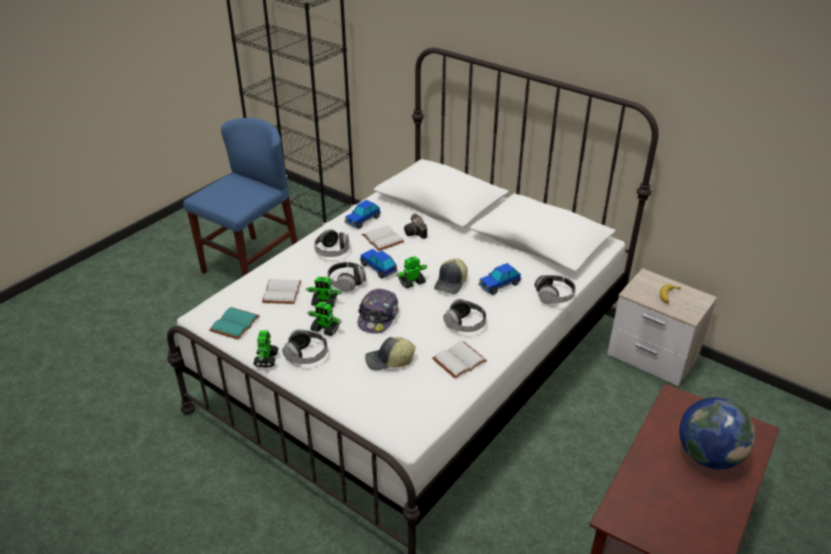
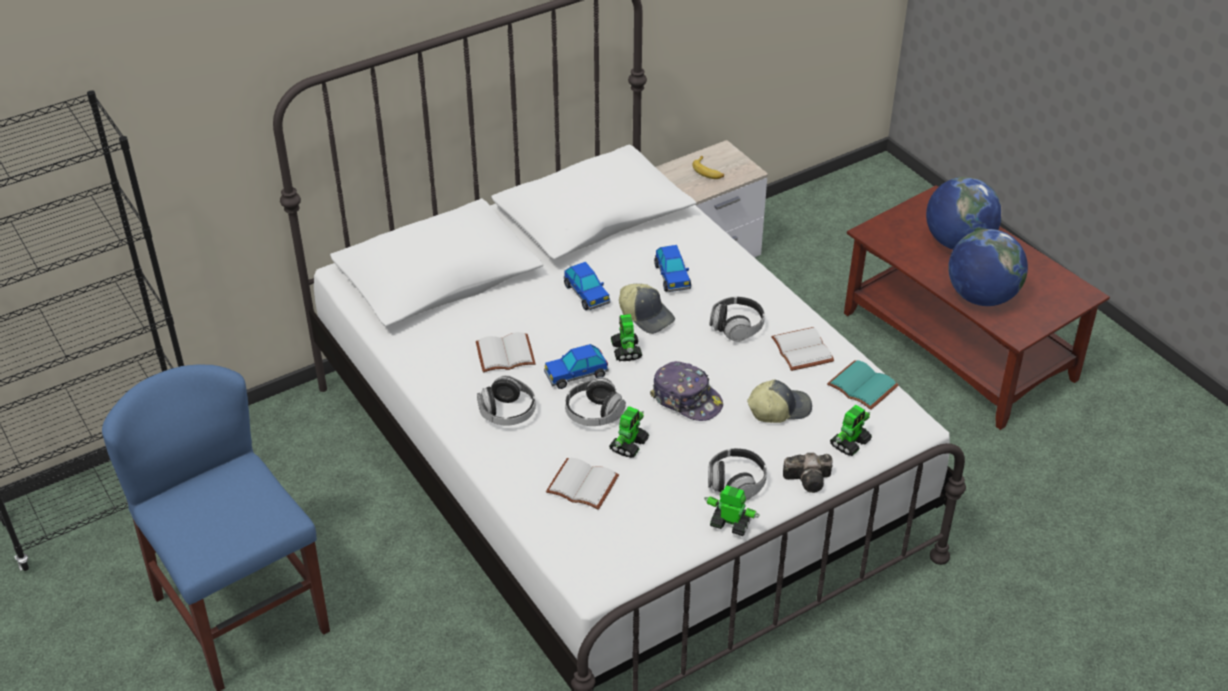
camera: 70 degrees left, 5 degrees up
turquoise book [209,307,260,340] -> turquoise book moved to [827,360,899,410]
toy robot [308,302,342,336] -> toy robot moved to [830,405,872,456]
toy car [345,200,381,229] -> toy car moved to [564,262,610,310]
cap [365,337,416,370] -> cap turned 120 degrees counterclockwise [747,379,812,423]
camera [404,214,427,239] -> camera moved to [783,453,833,493]
headphones [534,275,576,304] -> none
none -> globe [948,229,1028,306]

